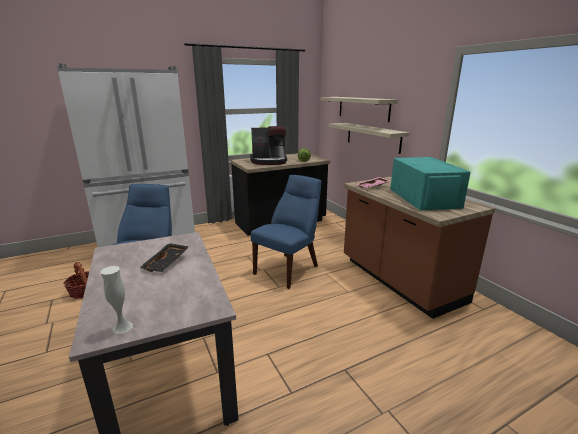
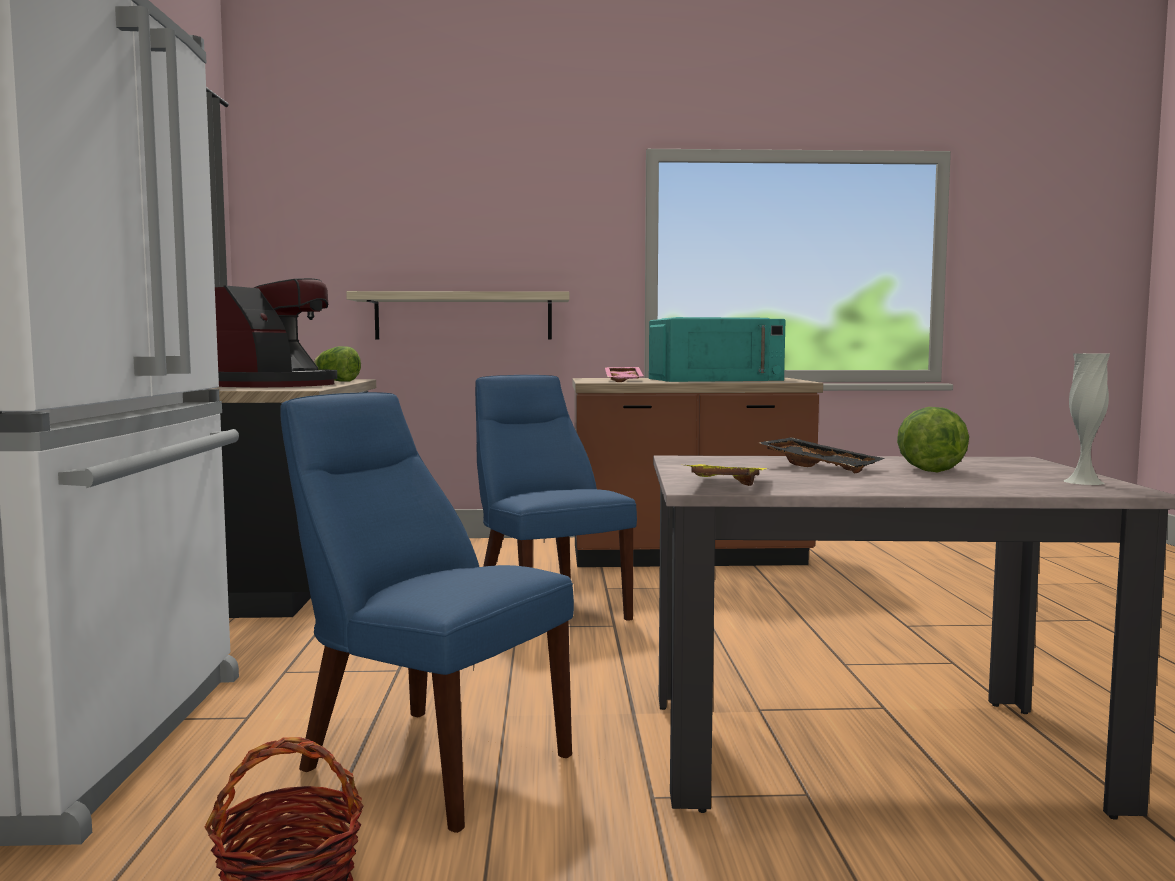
camera: 65 degrees left, 15 degrees down
shelf [320,97,398,122] -> none
turquoise microwave [390,157,471,210] -> turquoise microwave turned 150 degrees clockwise [649,317,785,382]
none -> yellow tray [685,464,768,486]
none -> lettuce [897,407,969,472]

